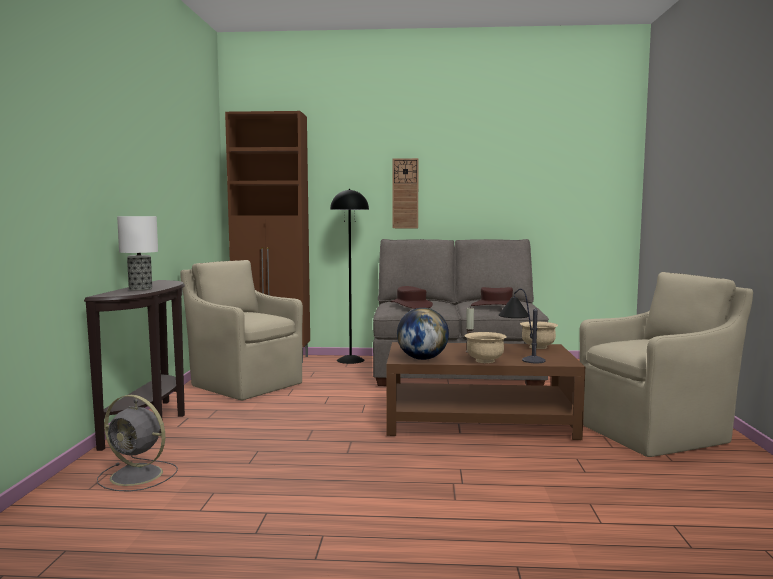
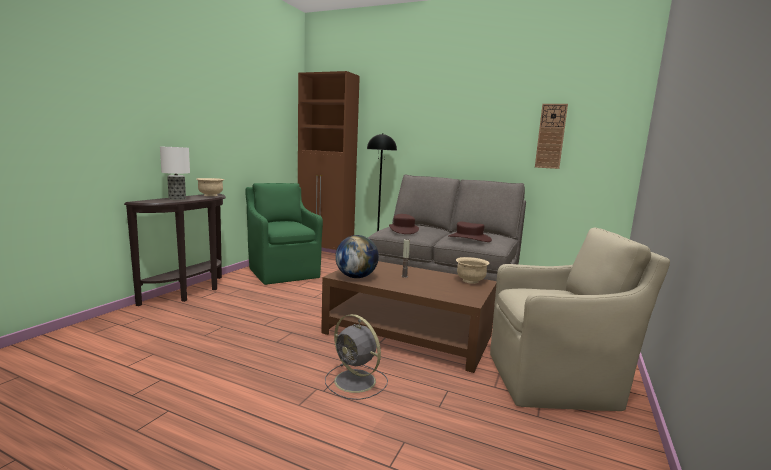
camera: 20 degrees right, 5 degrees up
grey fan [97,395,178,492] -> grey fan moved to [325,314,388,400]
beige armchair [180,260,303,400] -> green armchair [246,183,323,285]
wall clock [392,158,419,228] -> wall clock moved to [535,104,568,169]
beige bowl [464,332,507,363] -> beige bowl moved to [197,178,224,196]
table lamp [499,289,546,364] -> none

